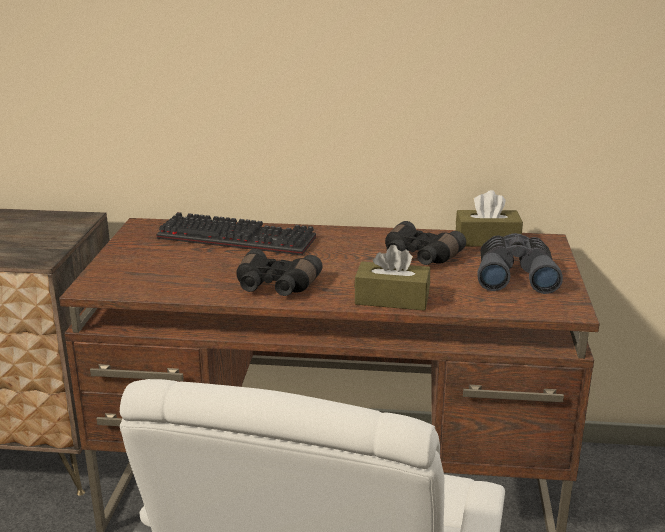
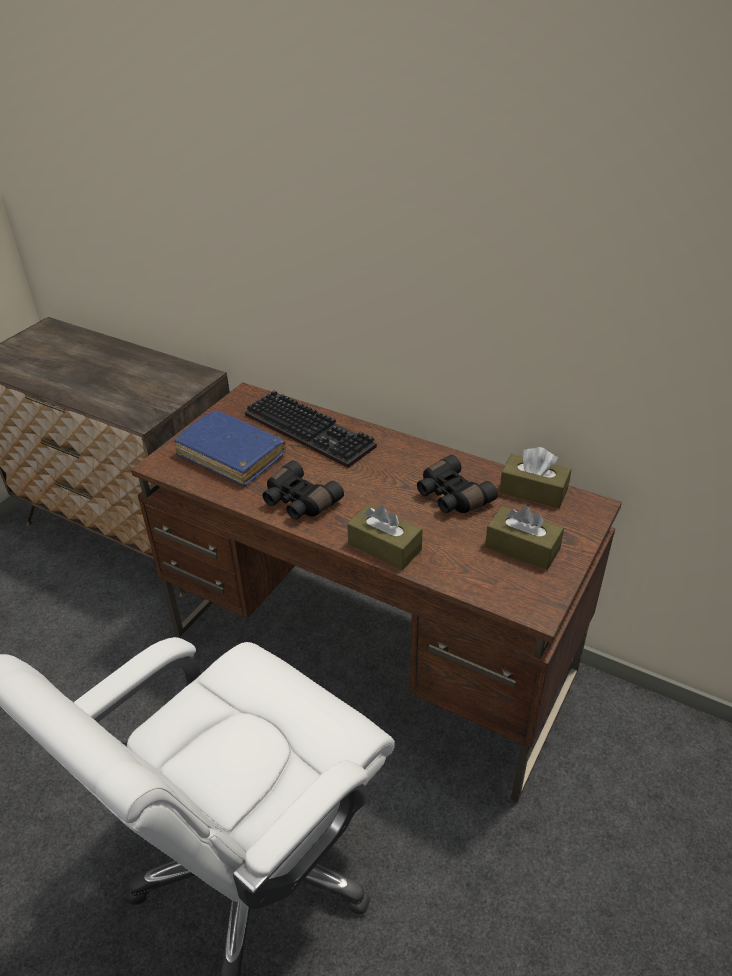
camera: 25 degrees right, 15 degrees up
grey binoculars [477,233,563,294] -> brown tissue box [485,506,564,570]
none -> blue book [174,410,286,486]

